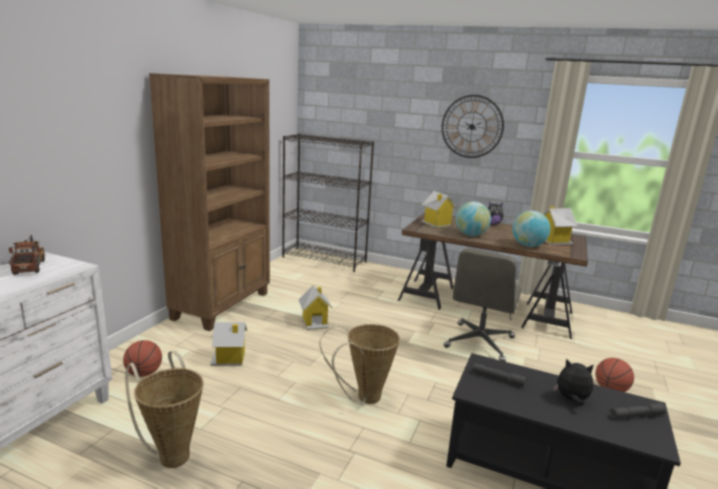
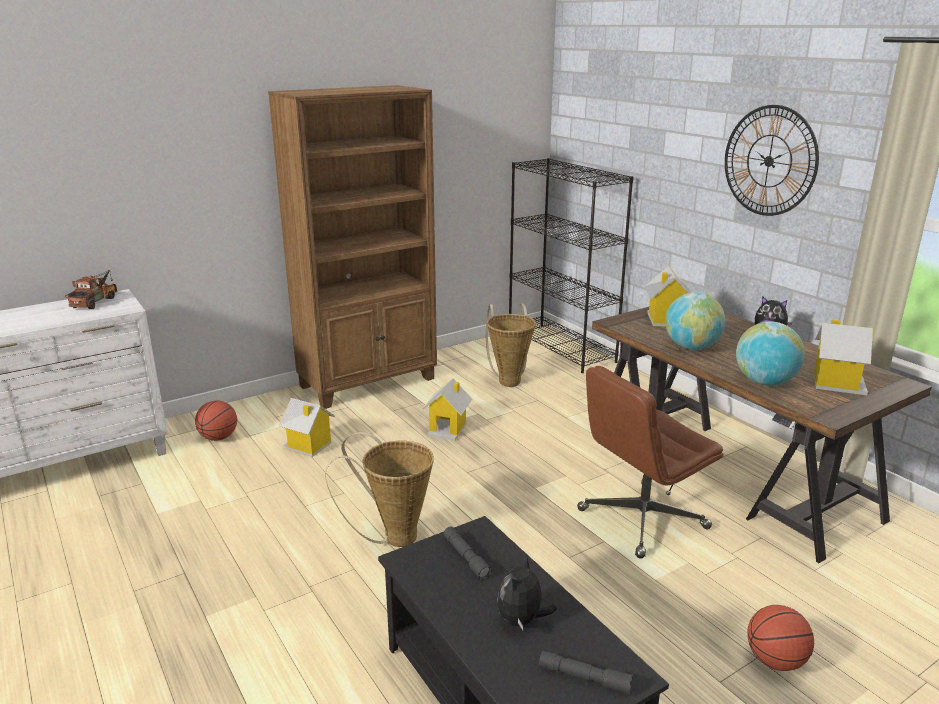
camera: 35 degrees right, 5 degrees up
basket [125,351,204,468] -> basket moved to [486,303,536,387]
grey office chair [444,248,521,362] -> brown office chair [577,366,724,559]
plush toy [554,358,594,405] -> plush toy turned 120 degrees counterclockwise [497,555,557,630]

